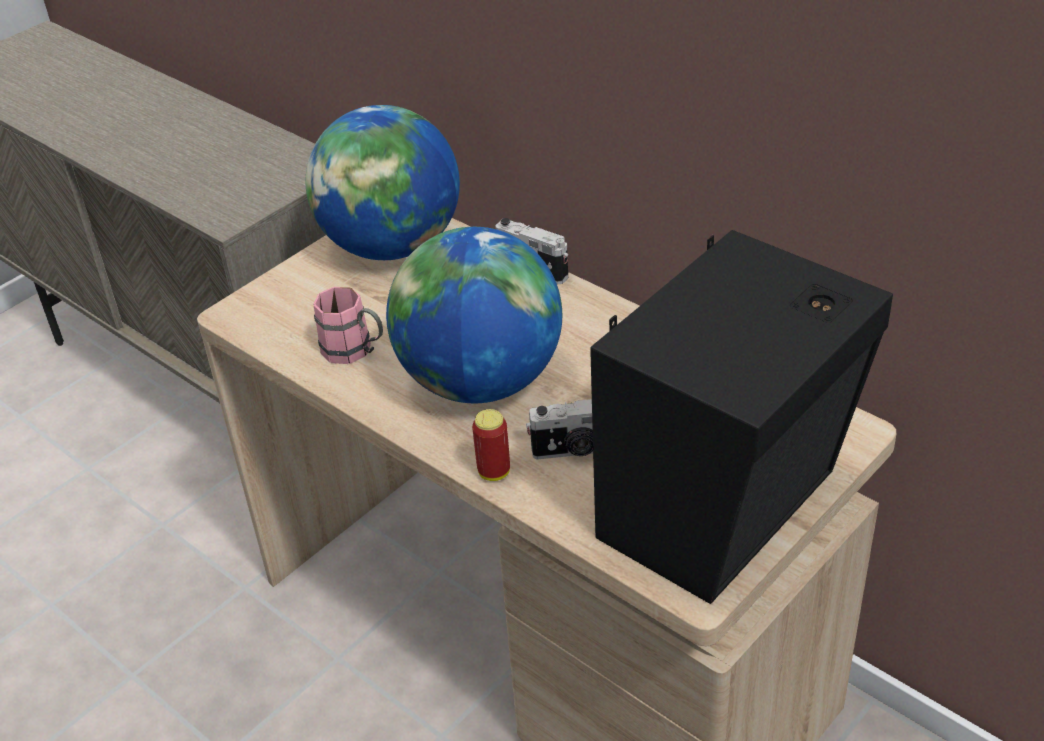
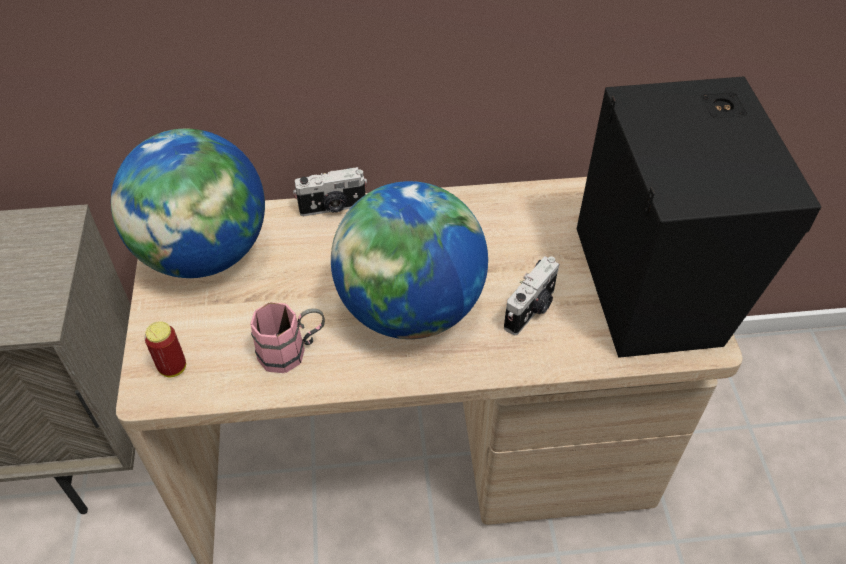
camera: 50 degrees left, 10 degrees up
can [472,409,510,481] -> can moved to [144,321,186,377]

